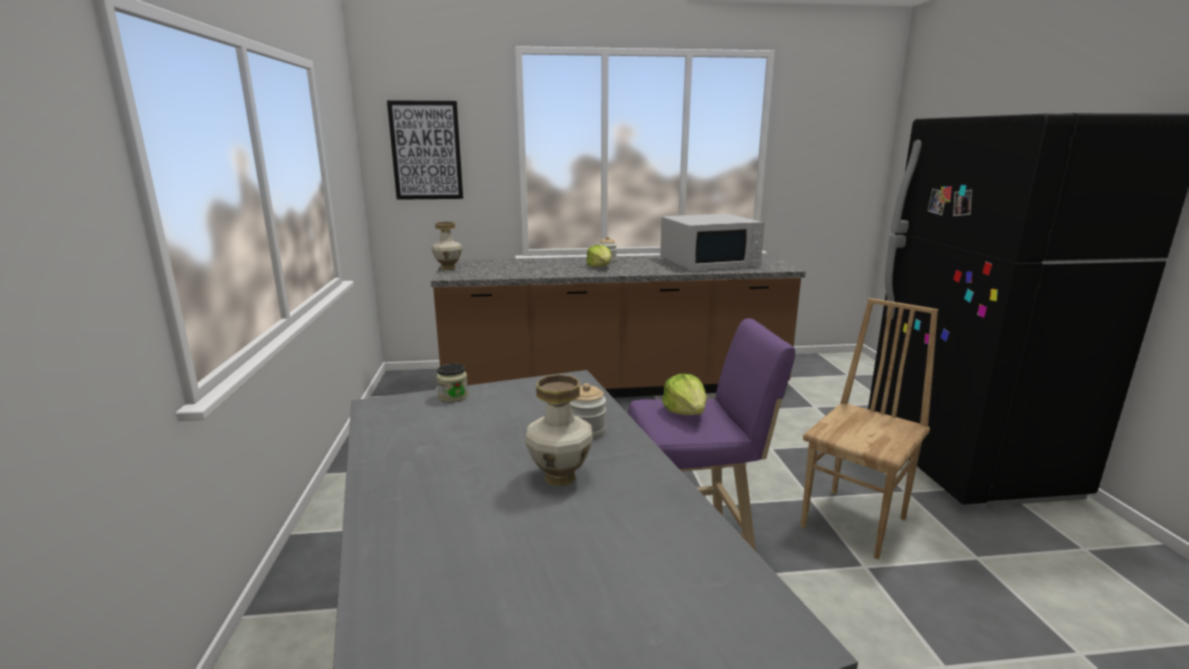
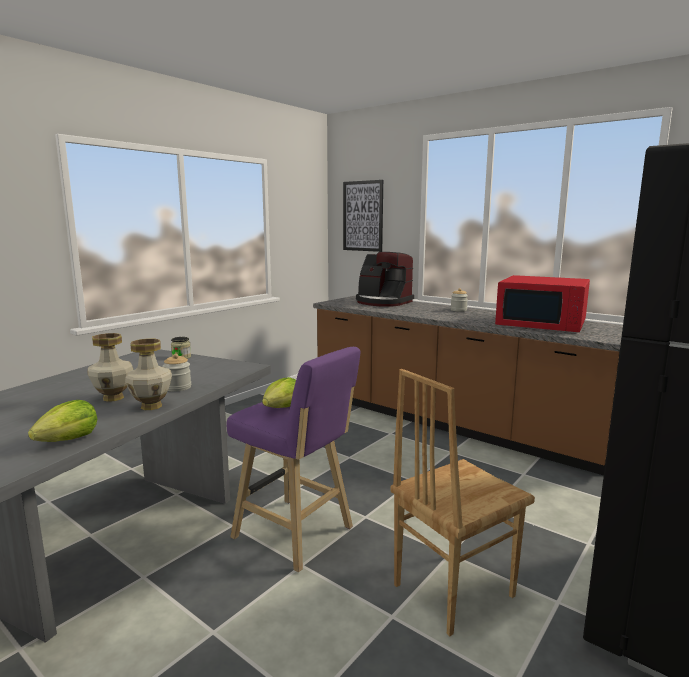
camera: 45 degrees right, 5 degrees down
vase [431,222,462,270] -> vase moved to [125,339,172,410]
lettuce [586,245,612,267] -> lettuce moved to [28,400,97,442]
white microwave [660,214,765,270] -> red microwave [495,275,590,332]
brown chair [801,298,938,560] -> brown chair turned 150 degrees clockwise [390,369,535,636]
none -> coffee machine [356,252,414,307]

